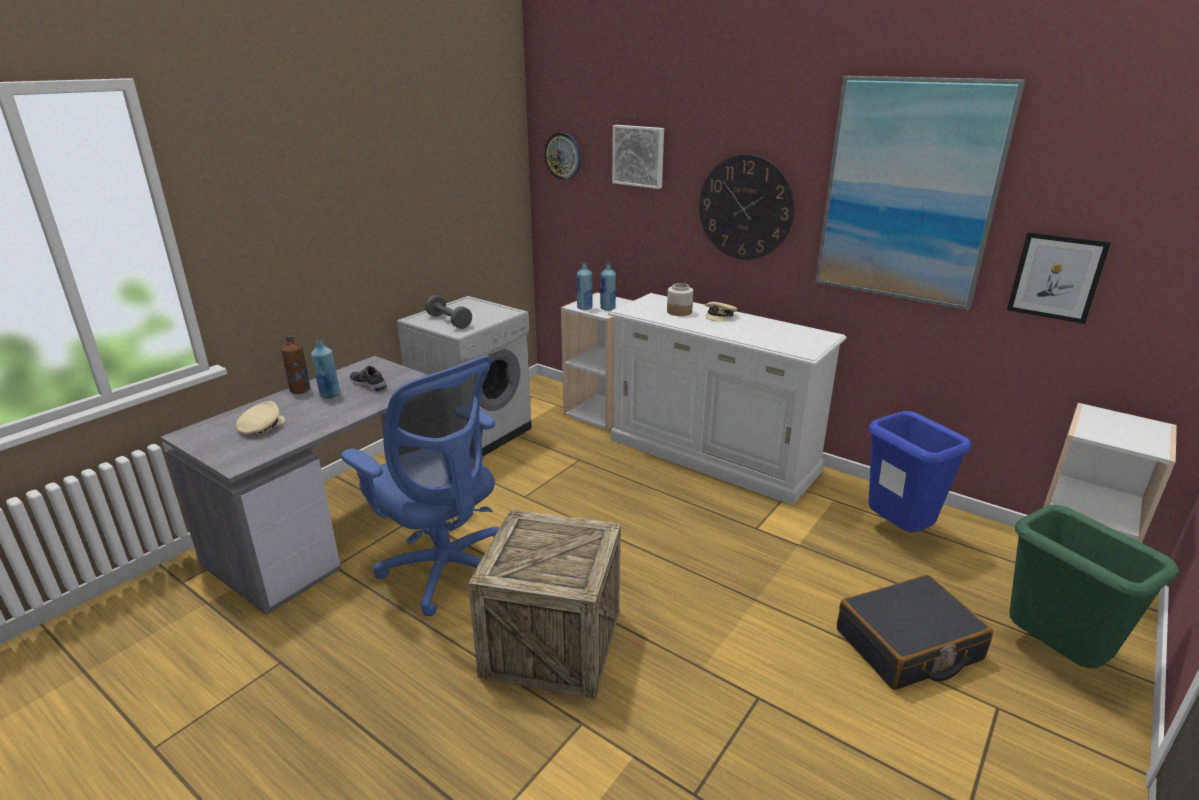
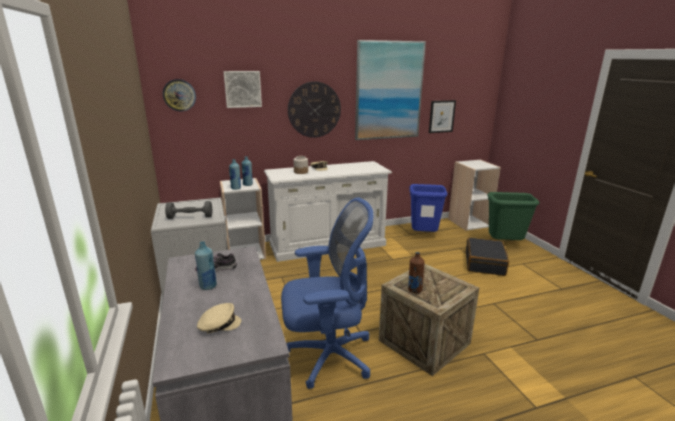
camera: 55 degrees left, 5 degrees down
beige cap [236,401,285,434] -> beige cap turned 105 degrees clockwise [197,303,241,333]
brown bottle [281,336,311,394] -> brown bottle moved to [408,252,425,293]

